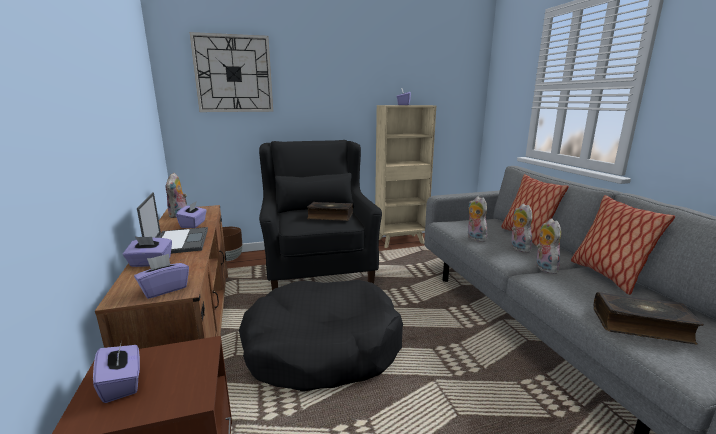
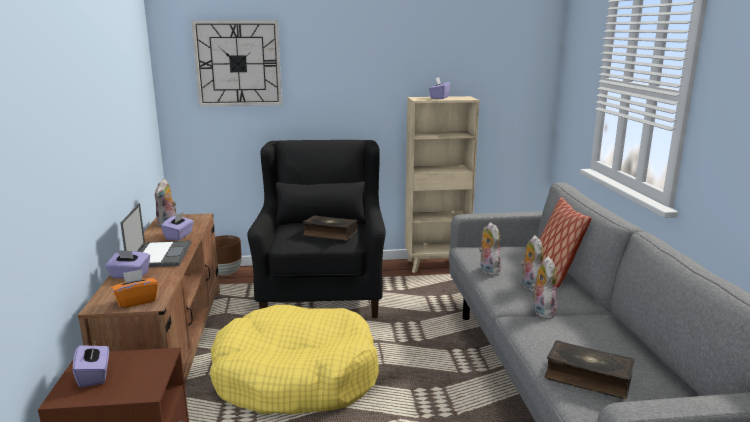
camera: 10 degrees right, 0 degrees up
purple tissue box [134,254,189,299] -> orange tissue box [112,269,158,309]
black dog bed [239,280,403,392] -> yellow dog bed [210,305,379,414]
pillow [571,195,675,295] -> none

